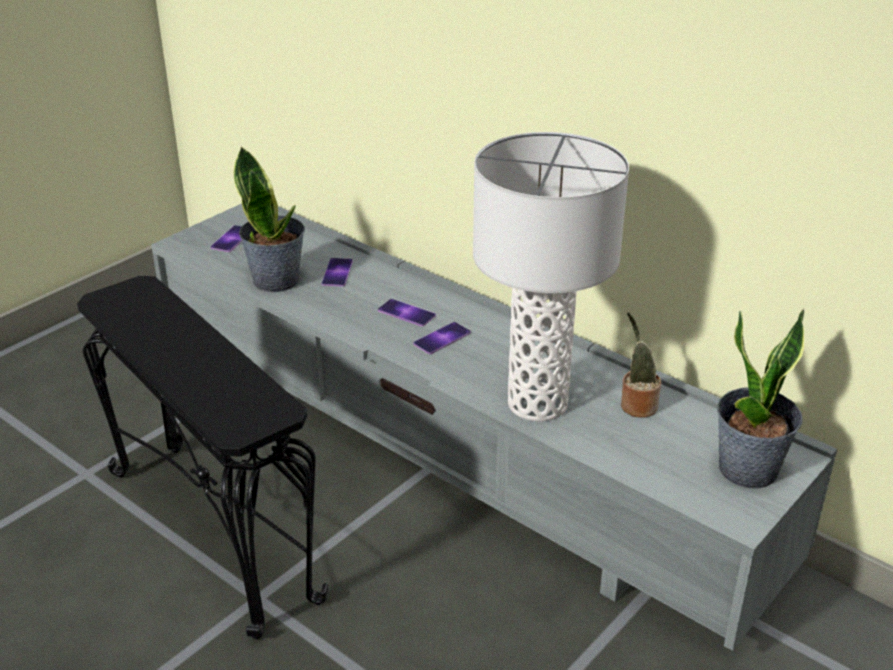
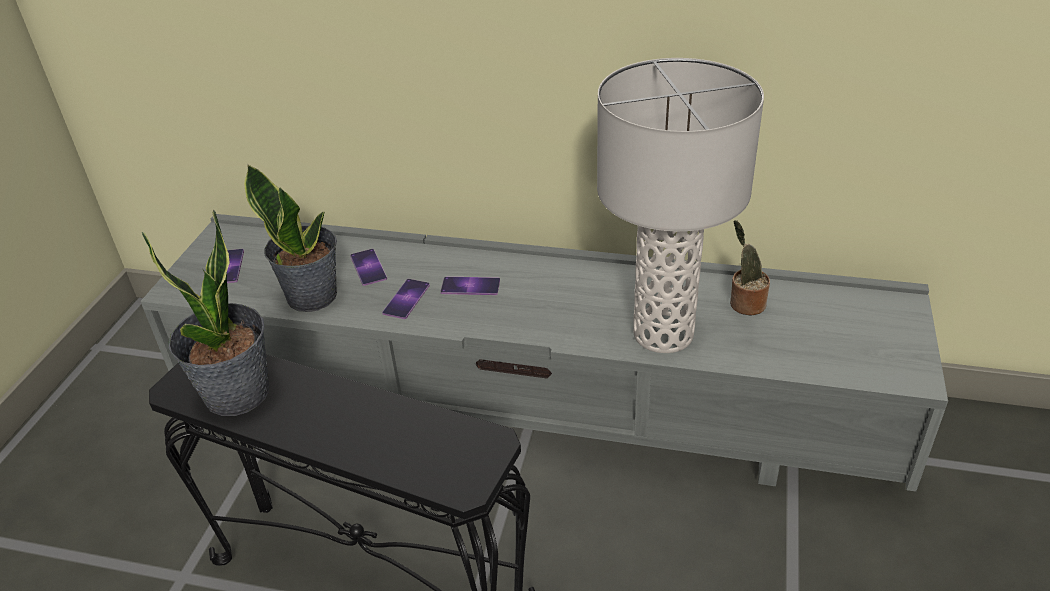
camera: 25 degrees left, 5 degrees up
phone [413,322,471,354] -> phone moved to [382,279,430,319]
potted plant [717,309,804,489] -> potted plant moved to [142,210,270,416]

